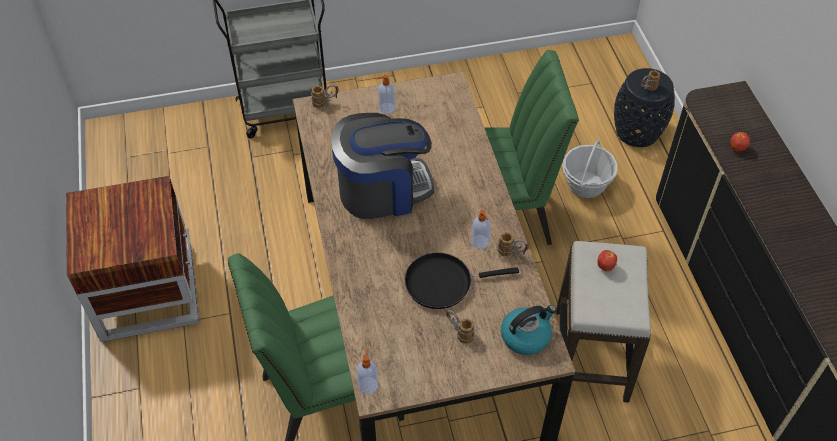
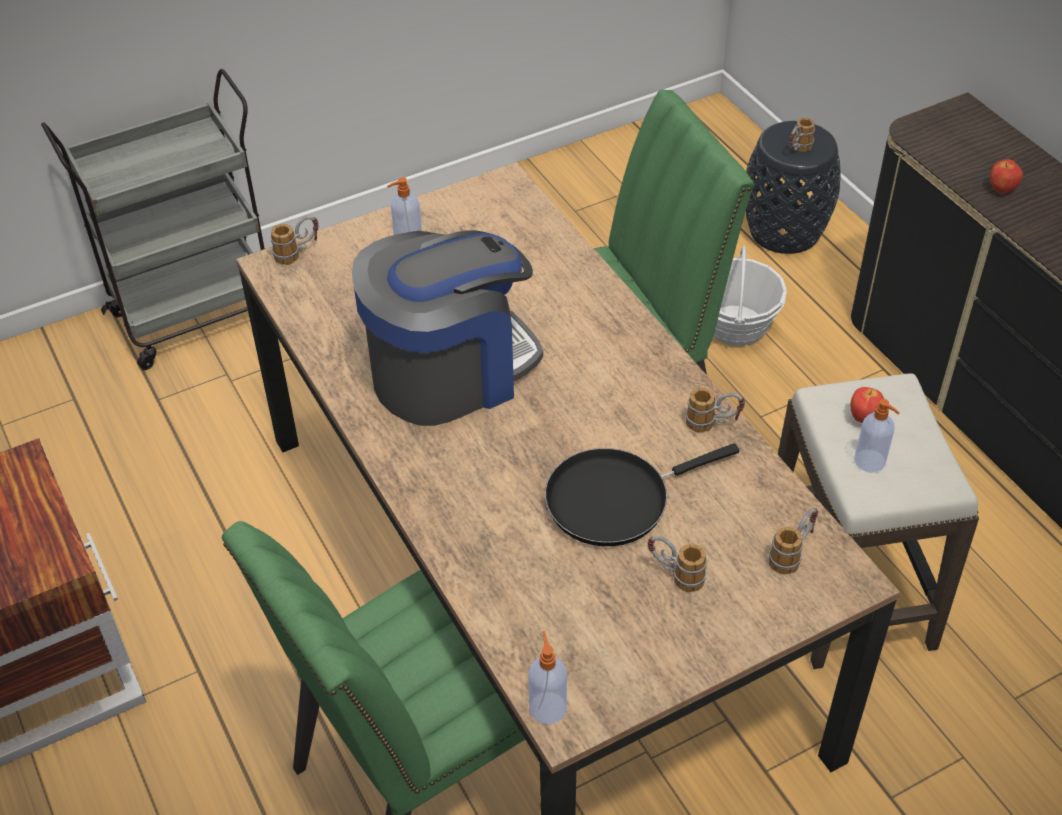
camera: 15 degrees left, 5 degrees down
soap dispenser [471,210,491,249] -> soap dispenser moved to [854,399,900,473]
kettle [501,305,556,355] -> mug [769,508,818,575]

